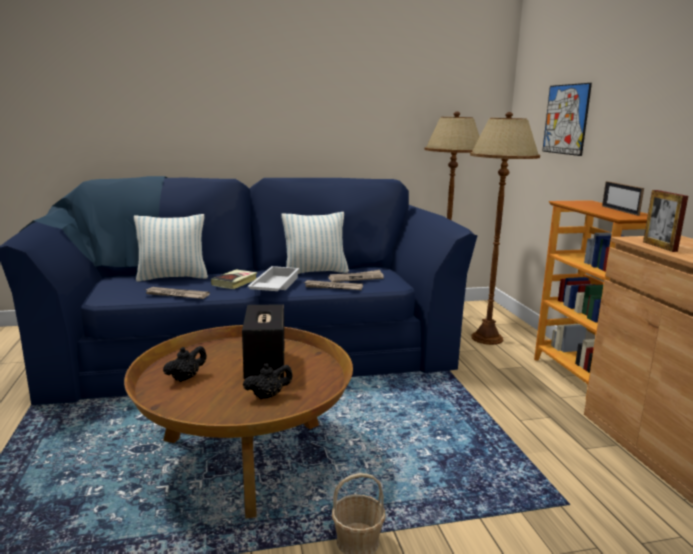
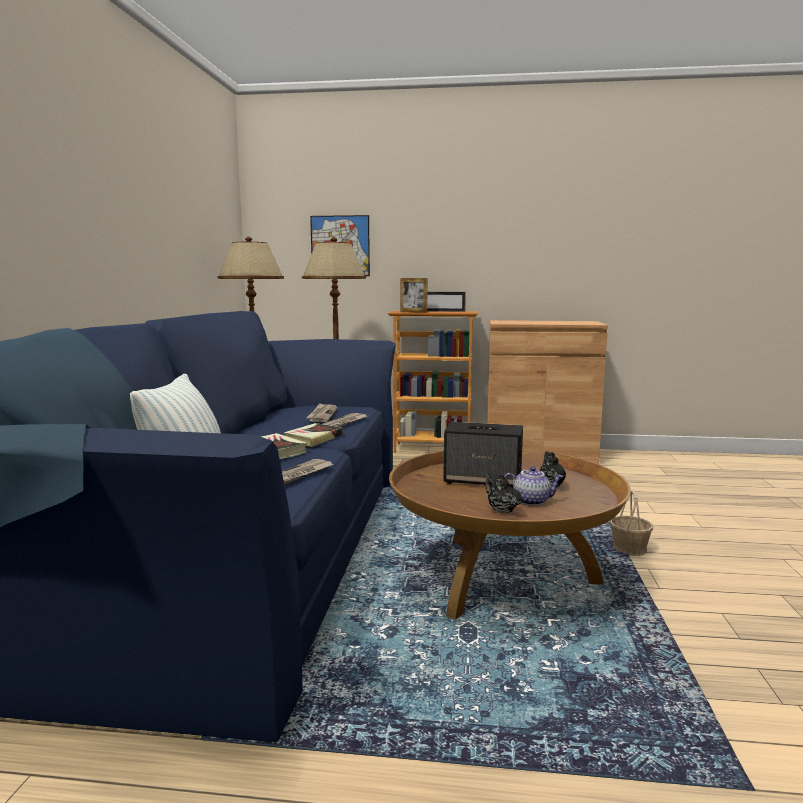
camera: 70 degrees left, 5 degrees down
white tray [247,266,300,291] -> book [284,423,343,447]
pillow [282,212,349,274] -> none
picture frame [643,190,688,252] -> picture frame moved to [400,278,428,313]
none -> teapot [504,466,564,506]

